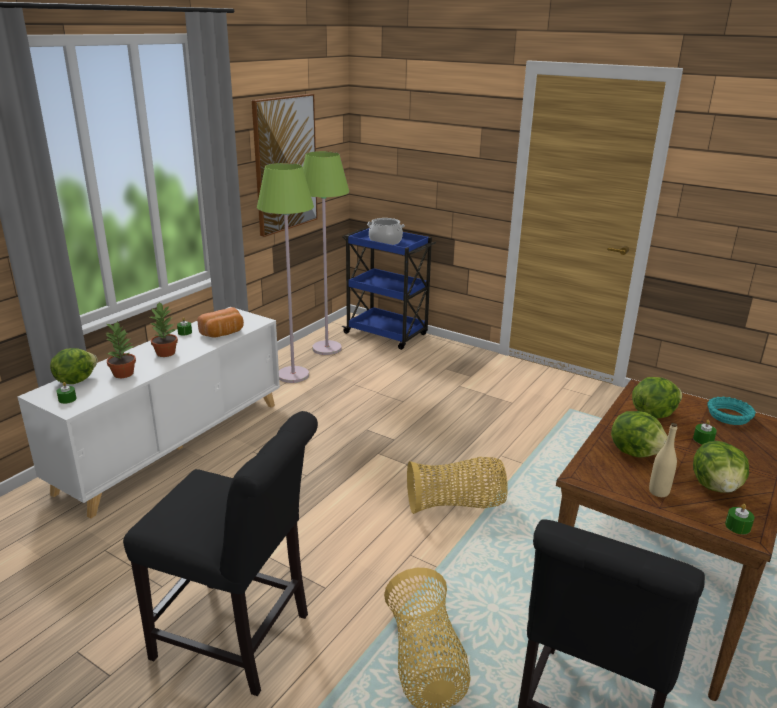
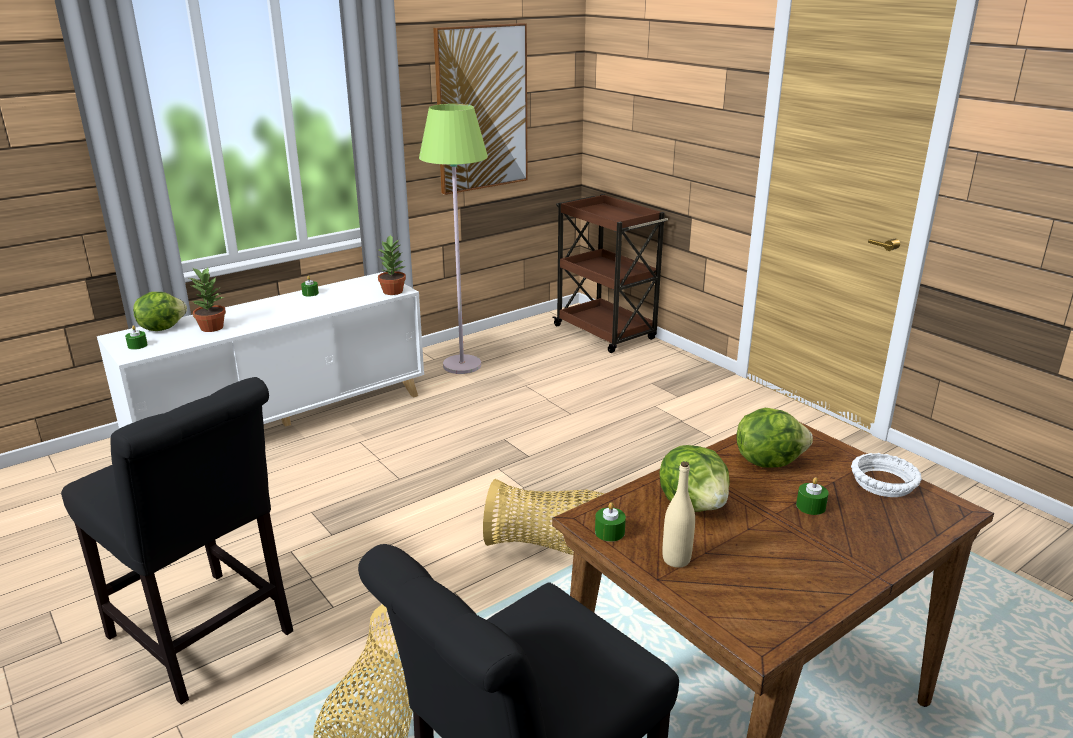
camera: 20 degrees right, 0 degrees up
potted plant [150,302,178,357] -> potted plant moved to [377,234,406,295]
bread [197,307,244,337] -> none
green floor lamp [303,151,349,355] -> none
blue cart [342,227,436,350] -> brown cart [553,194,668,353]
cooking pot [367,218,405,245] -> none
lettuce [693,441,749,493] -> none
turquoise bowl [707,397,756,425] -> white bowl [851,453,922,497]
green candle [725,504,754,535] -> green candle moved to [595,502,626,542]

